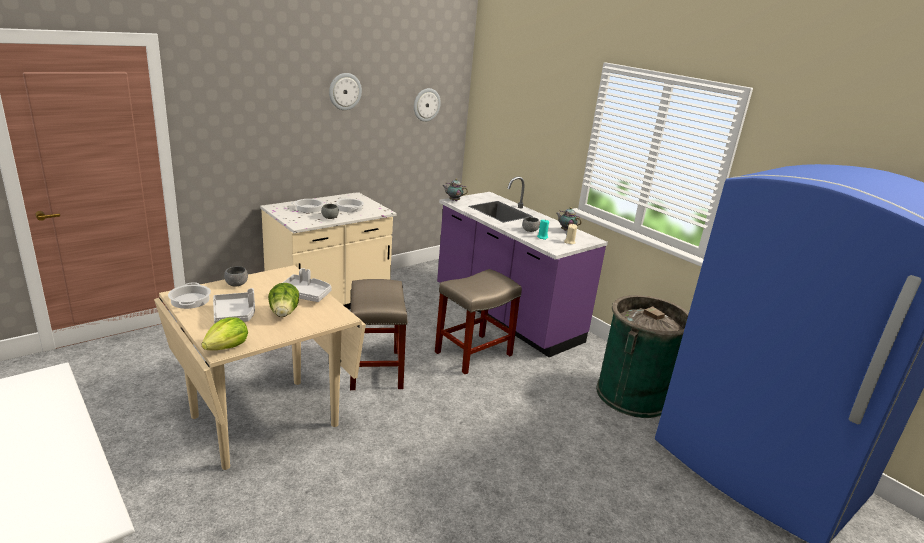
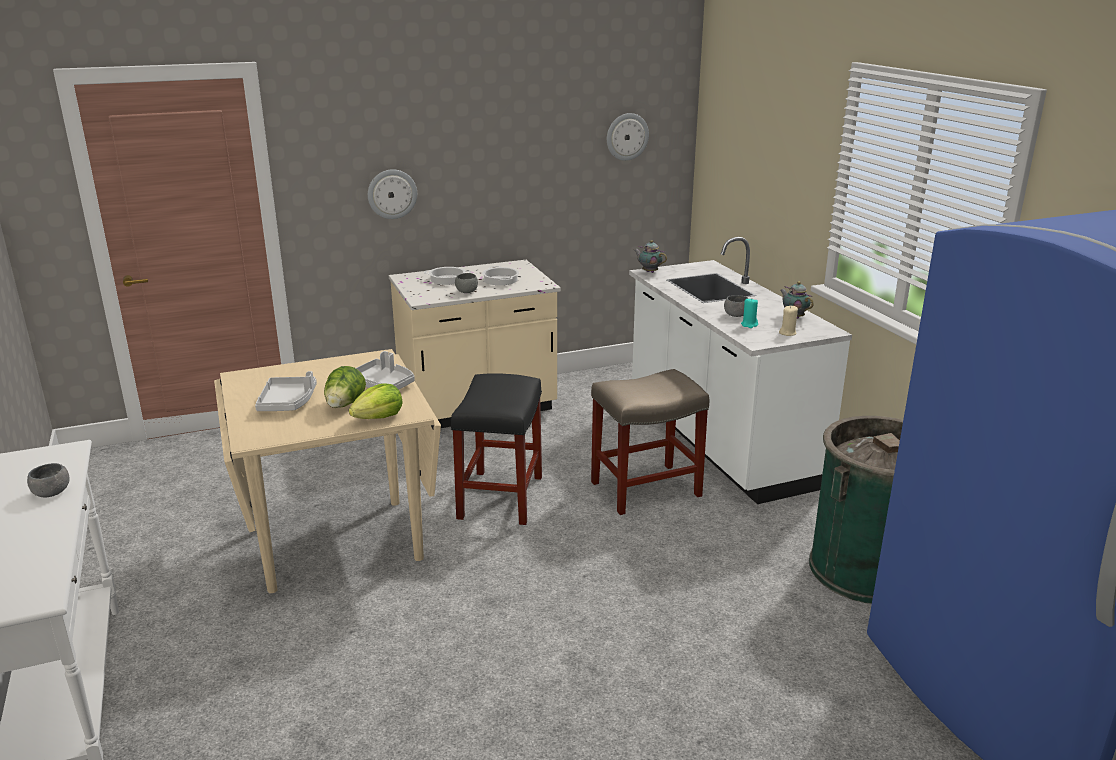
camera: 20 degrees right, 0 degrees up
cooking pot [168,282,211,309] -> none
lettuce [202,317,248,350] -> lettuce moved to [349,383,403,419]
grey bowl [224,266,248,287] -> grey bowl moved to [27,463,70,497]
wall clock [329,73,362,110] -> wall clock moved to [368,169,417,219]
beige stool [350,279,408,390] -> black stool [451,373,542,525]
purple counter [437,176,608,357] -> white counter [629,237,852,504]

